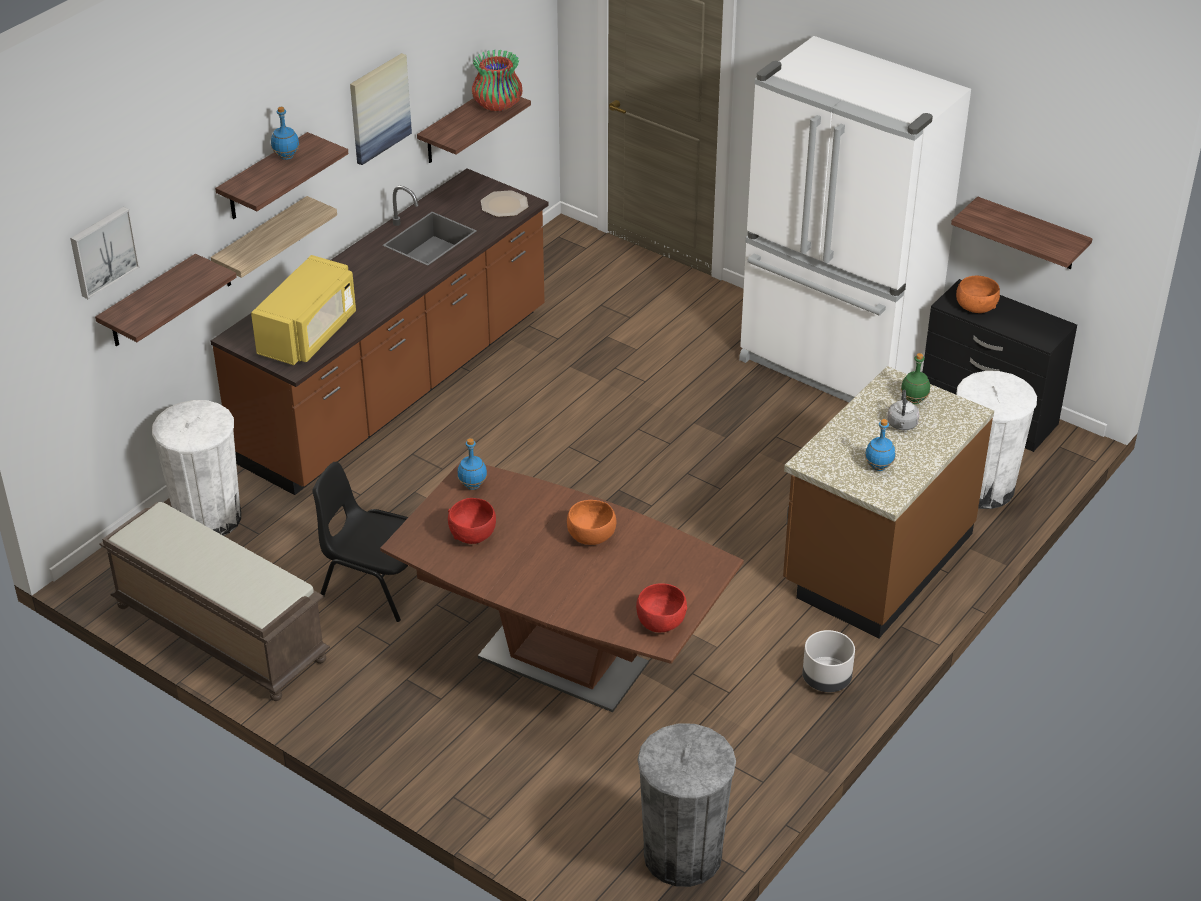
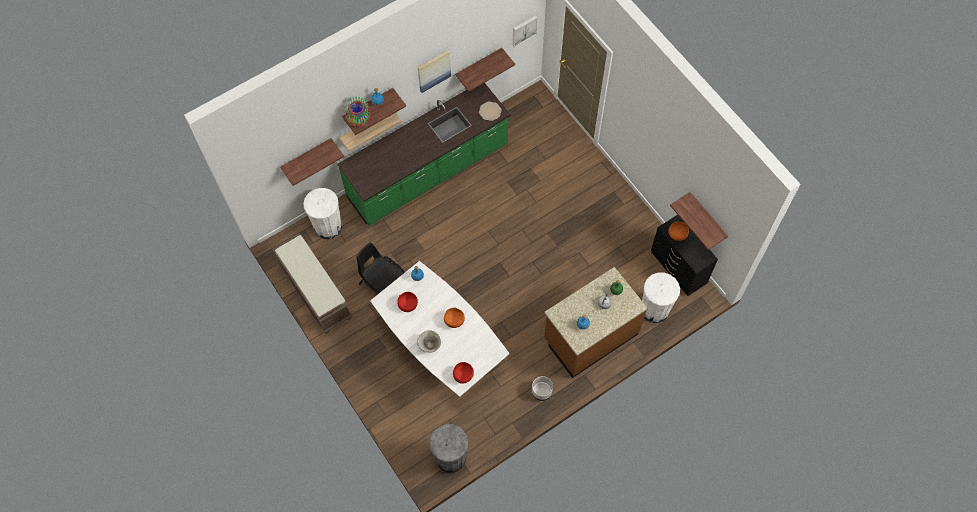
camera: 20 degrees right, 25 degrees up
picture [70,207,140,299] -> picture moved to [513,15,538,47]
brown counter [210,168,549,495] -> green counter [337,83,511,225]
yellow microwave [251,255,356,365] -> none
brown dining table [380,461,744,712] -> white dining table [370,261,510,397]
vase [472,50,522,111] -> vase moved to [345,96,371,127]
white fridge [739,36,971,402] -> none
none -> bowl [417,330,441,353]

